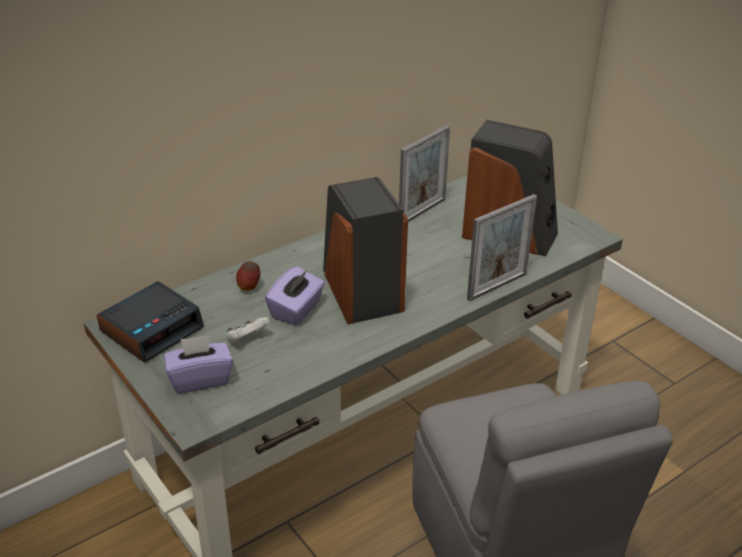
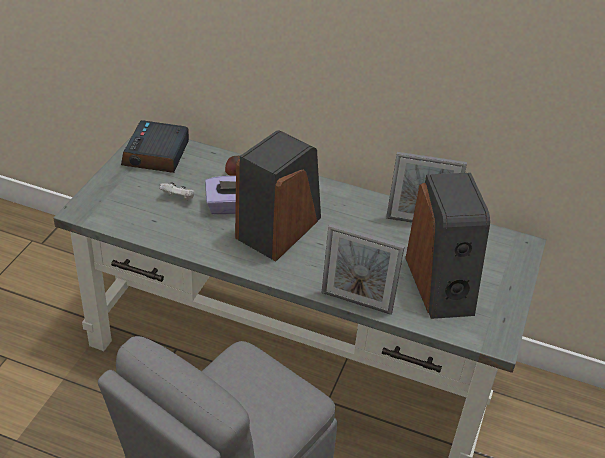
camera: 55 degrees right, 5 degrees up
alarm clock [97,281,204,362] -> alarm clock turned 90 degrees clockwise [121,120,189,173]
purple tissue box [164,335,233,393] -> none

